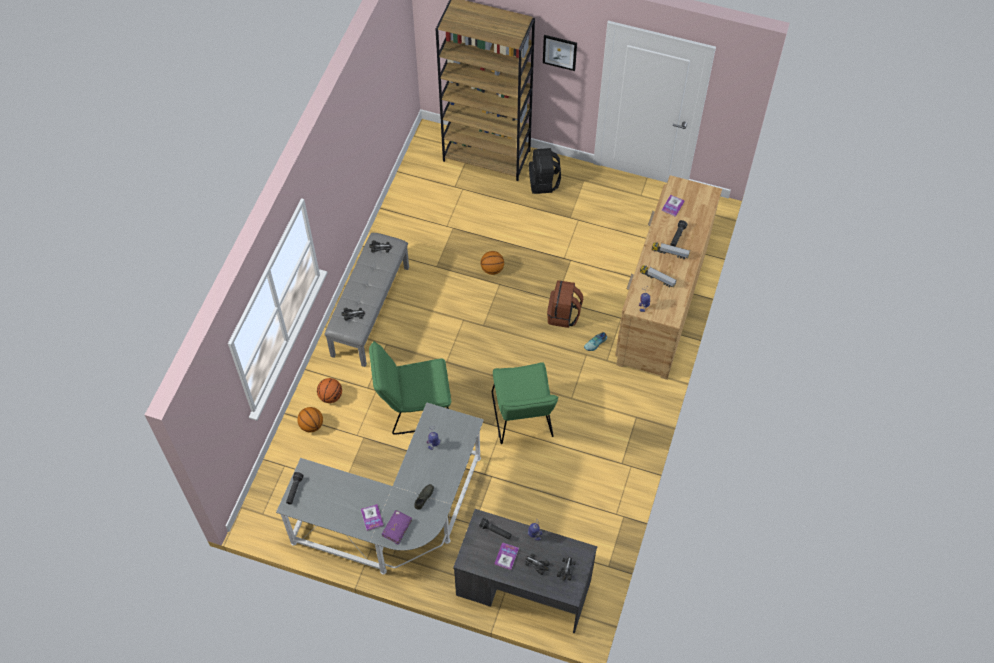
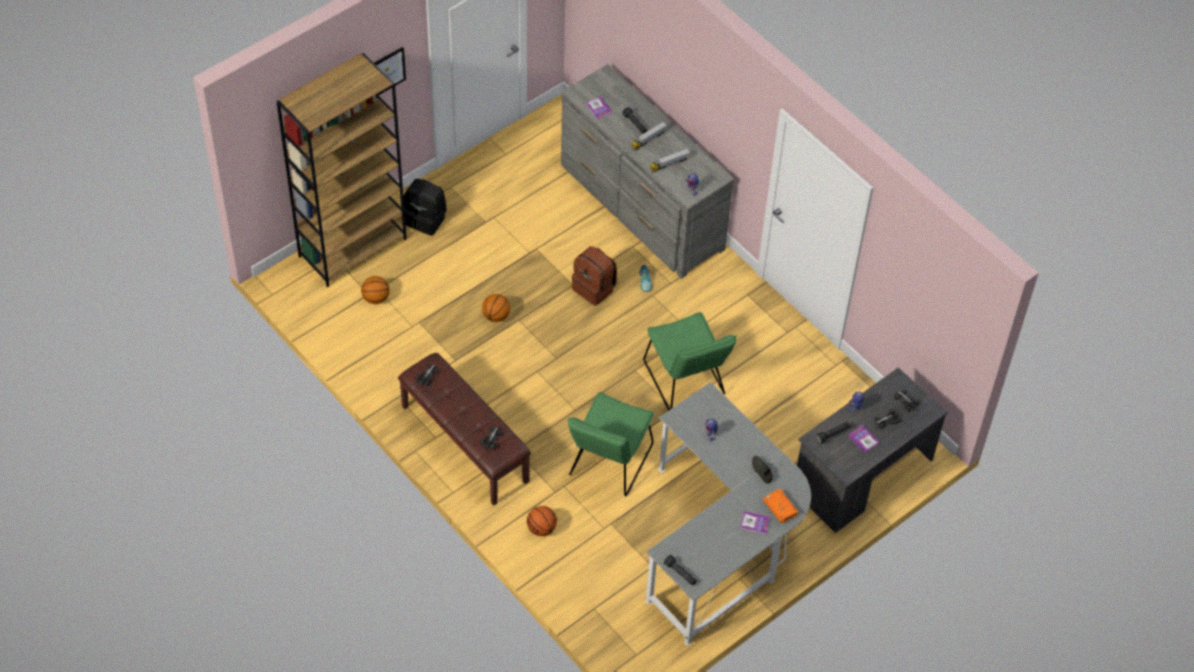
camera: 60 degrees left, 5 degrees down
basketball [297,407,323,432] -> basketball moved to [361,276,390,304]
grey bench [324,233,409,367] -> brown bench [398,353,531,506]
purple book [382,510,412,545] -> orange book [763,489,799,523]
green chair [492,362,559,444] -> green chair turned 45 degrees clockwise [643,312,737,410]
brown dresser [615,175,722,380] -> grey dresser [561,64,734,279]

